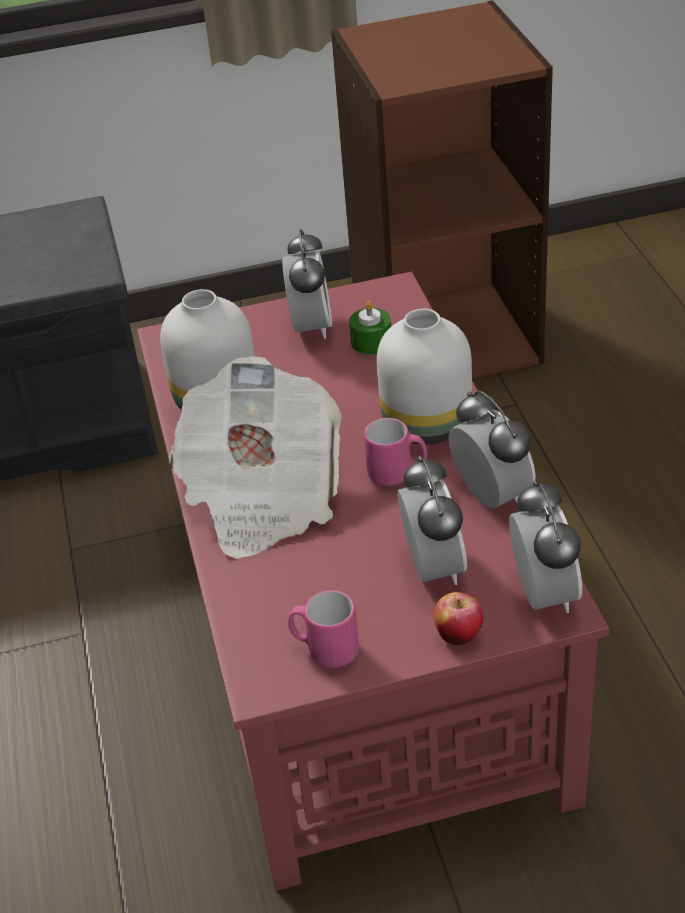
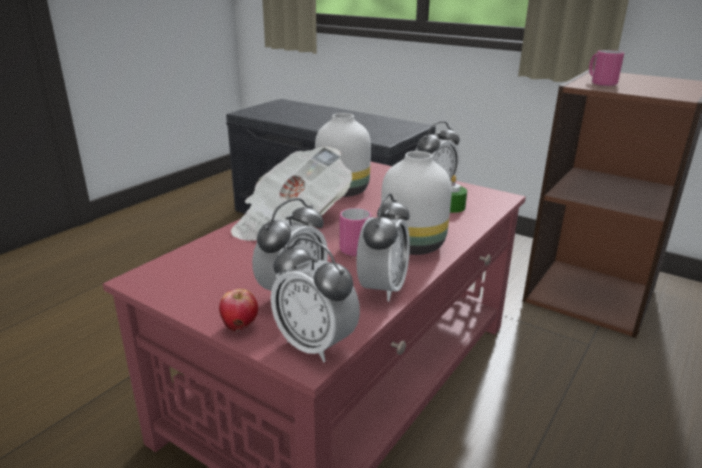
camera: 45 degrees right, 15 degrees down
pink mug [288,590,359,668] -> pink mug moved to [589,50,624,86]
alarm clock [509,480,582,613] -> alarm clock turned 90 degrees clockwise [271,238,360,362]

